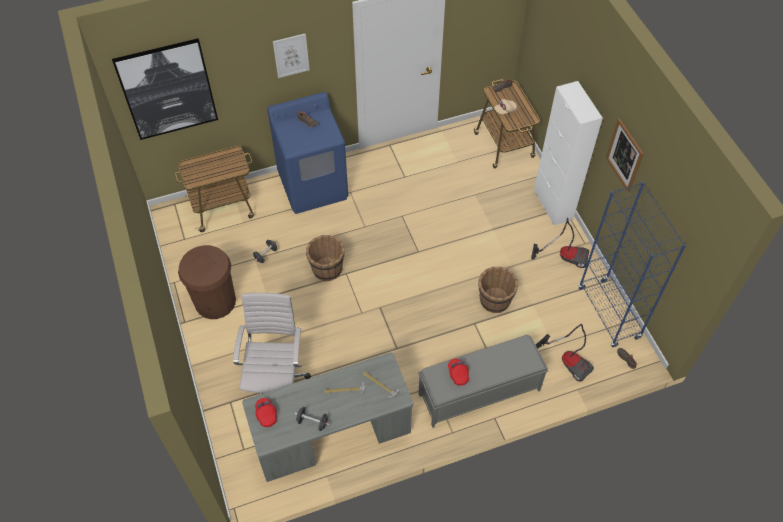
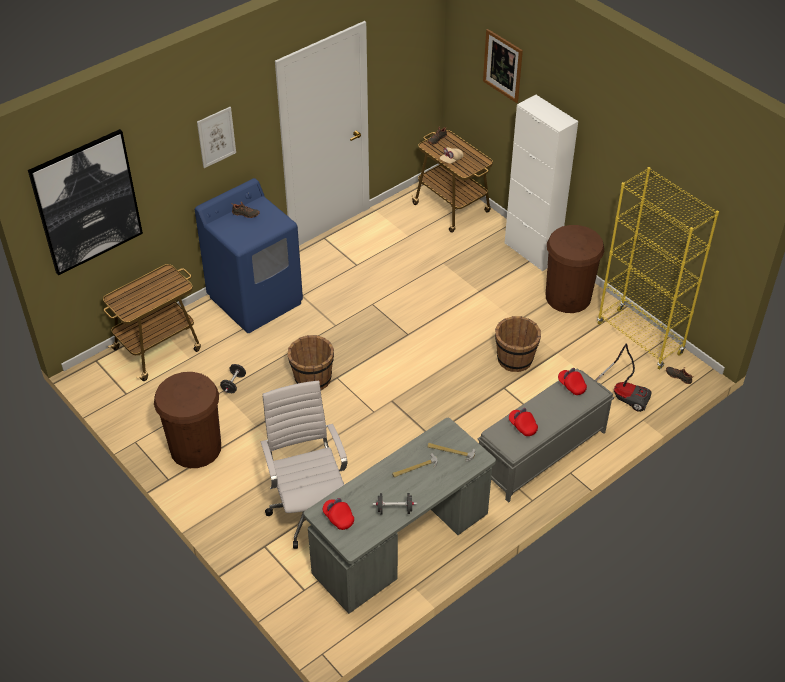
camera: 20 degrees left, 10 degrees down
vacuum cleaner [531,218,589,268] -> brown trash can [546,225,604,313]
blue bookcase [579,182,686,348] -> yellow bookcase [597,167,719,369]
picture [606,118,644,192] -> picture moved to [483,29,523,103]
none -> red cap [558,368,587,395]

